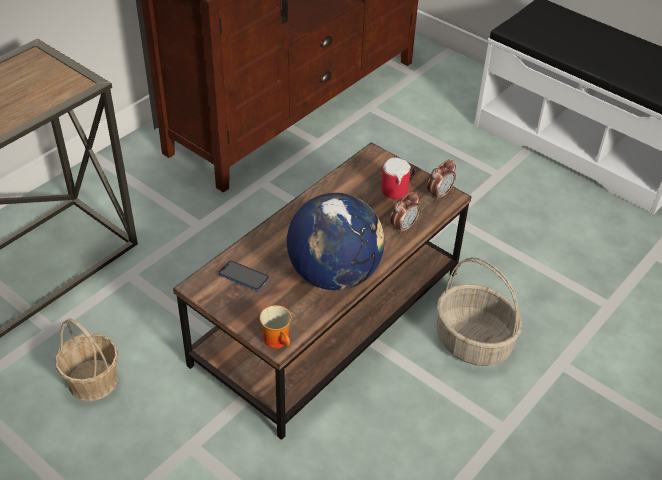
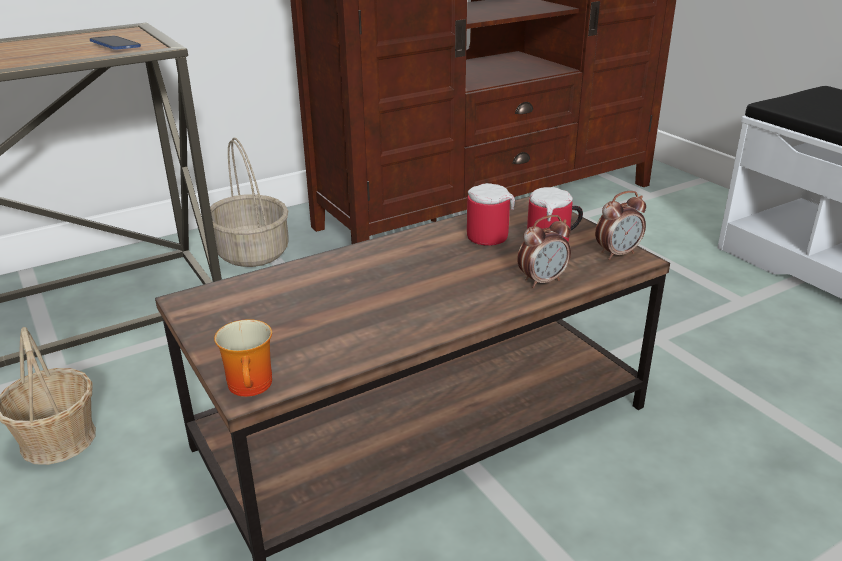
camera: 20 degrees right, 15 degrees down
phone [219,261,269,291] -> phone moved to [90,36,141,49]
globe [287,193,384,290] -> none
basket [436,257,522,366] -> basket moved to [210,138,289,267]
none -> mug [467,183,515,246]

